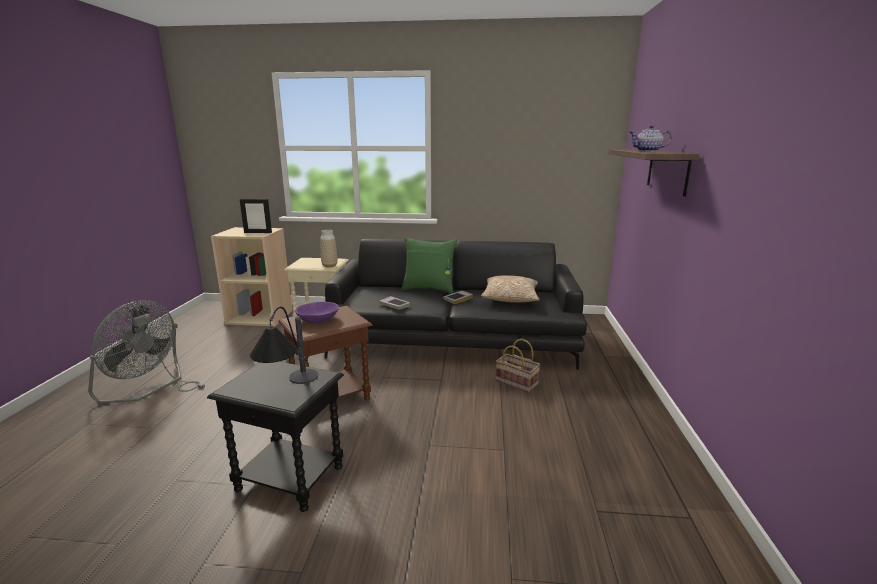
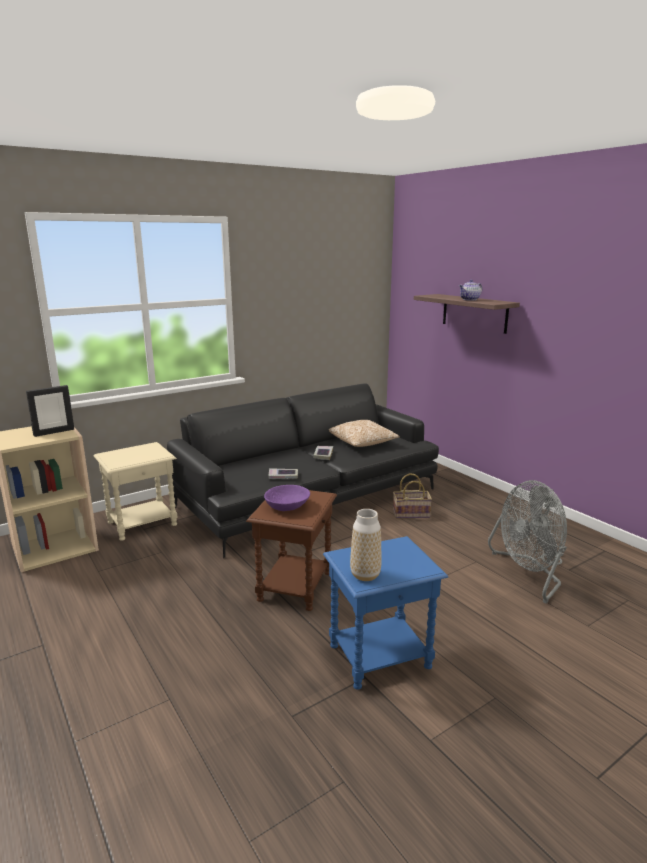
camera: 40 degrees left, 0 degrees up
grey fan [88,300,205,405] -> grey fan moved to [488,480,567,603]
black side table [207,361,344,512] -> blue side table [323,536,449,690]
table lamp [250,307,318,384] -> none
vase [320,230,338,267] -> vase moved to [350,509,382,581]
green pillow [401,237,457,294] -> none

